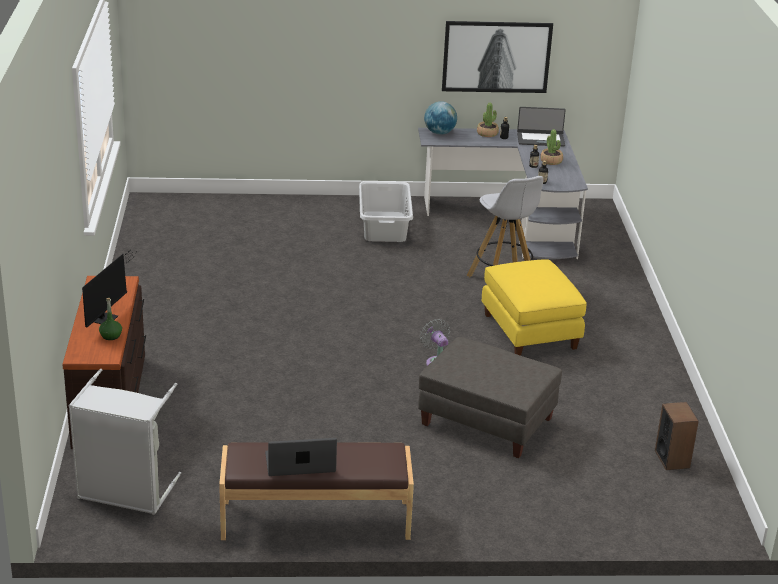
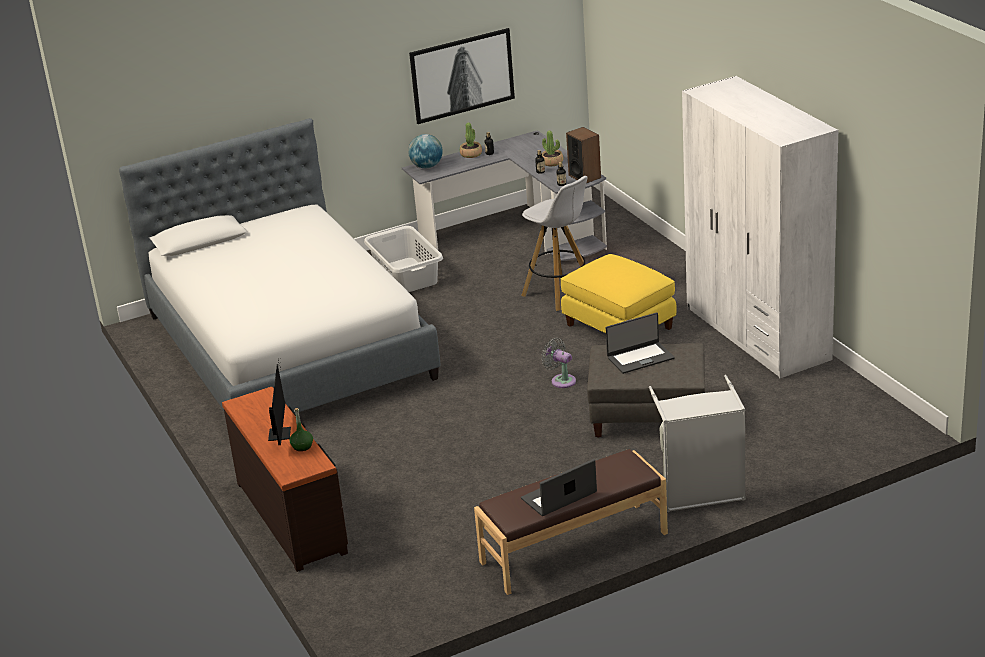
camera: 20 degrees left, 0 degrees up
grey laundry basket [69,369,181,515] -> grey laundry basket moved to [649,375,746,512]
laptop [517,107,566,146] -> laptop moved to [606,312,675,374]
speaker [655,402,699,470] -> speaker moved to [566,127,601,183]
none -> bed [119,118,441,413]
none -> white wardrobe [682,76,838,378]

